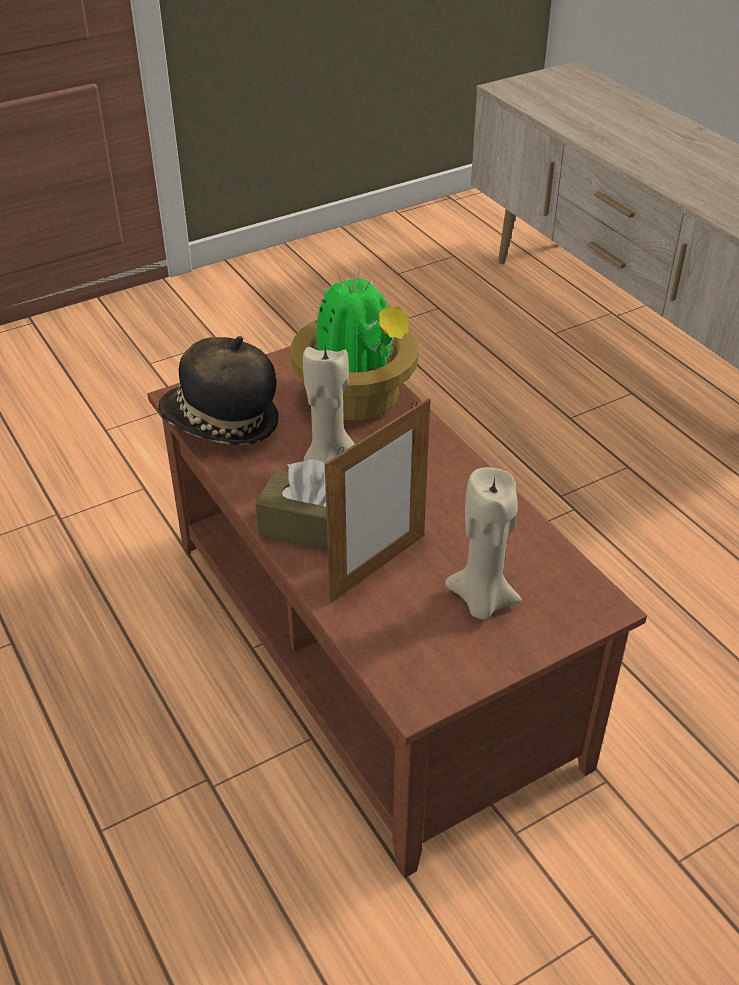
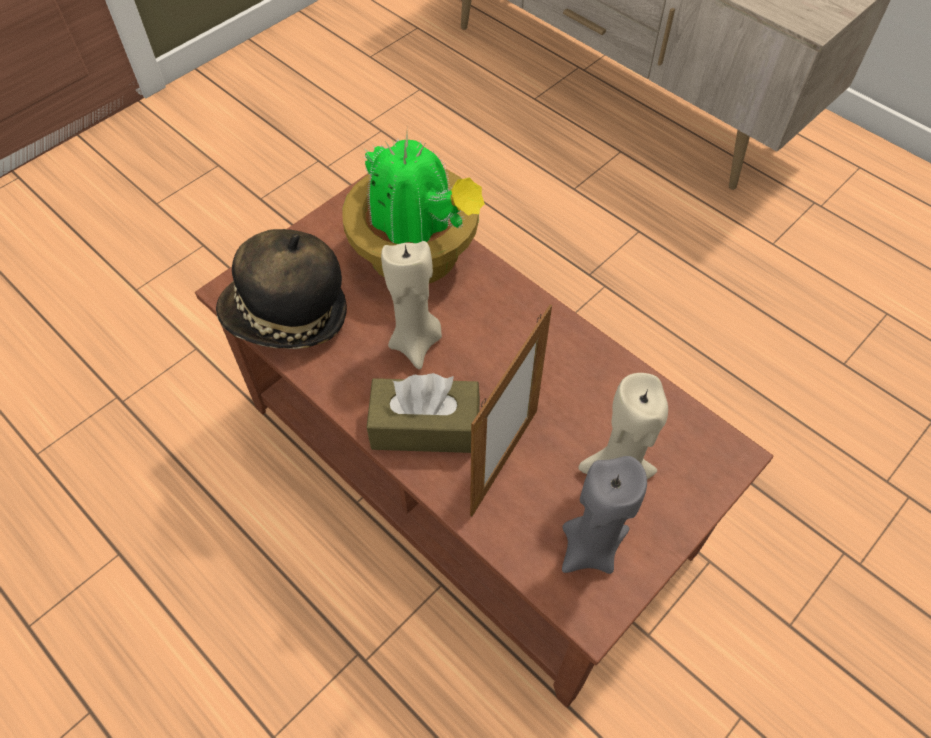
camera: 15 degrees left, 15 degrees up
none -> grey candle [562,456,647,574]

